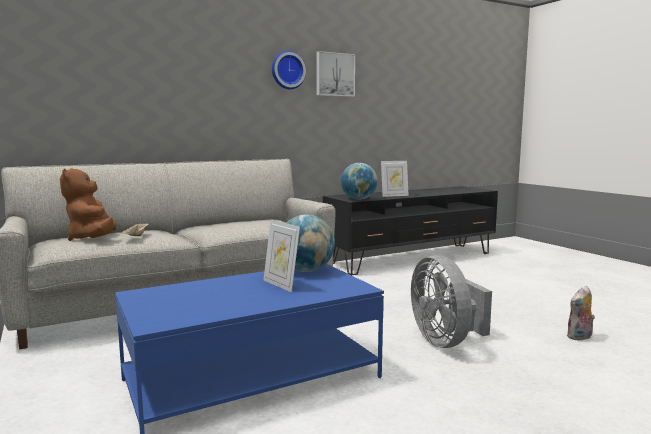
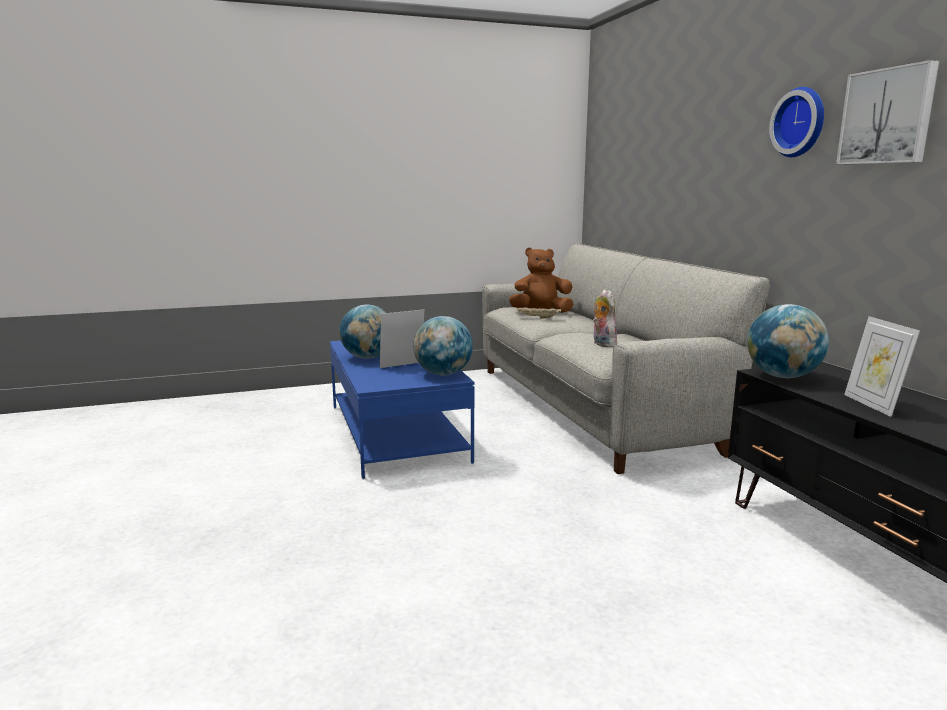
camera: 100 degrees right, 5 degrees up
grey fan [411,255,492,348] -> none
plush toy [566,286,595,341] -> plush toy moved to [593,290,617,347]
none -> globe [339,305,386,359]

